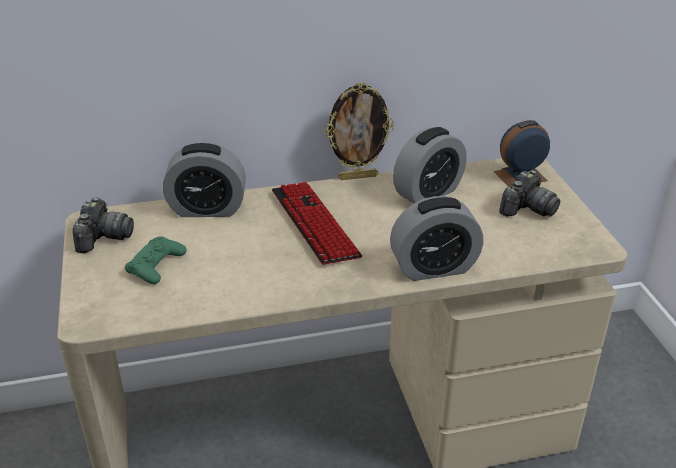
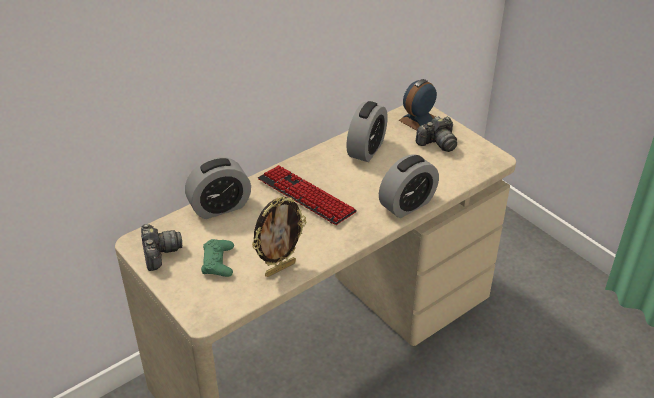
camera: 25 degrees left, 5 degrees up
picture frame [325,82,394,180] -> picture frame moved to [252,197,306,277]
camera [499,170,560,217] -> camera turned 45 degrees clockwise [416,116,457,152]

